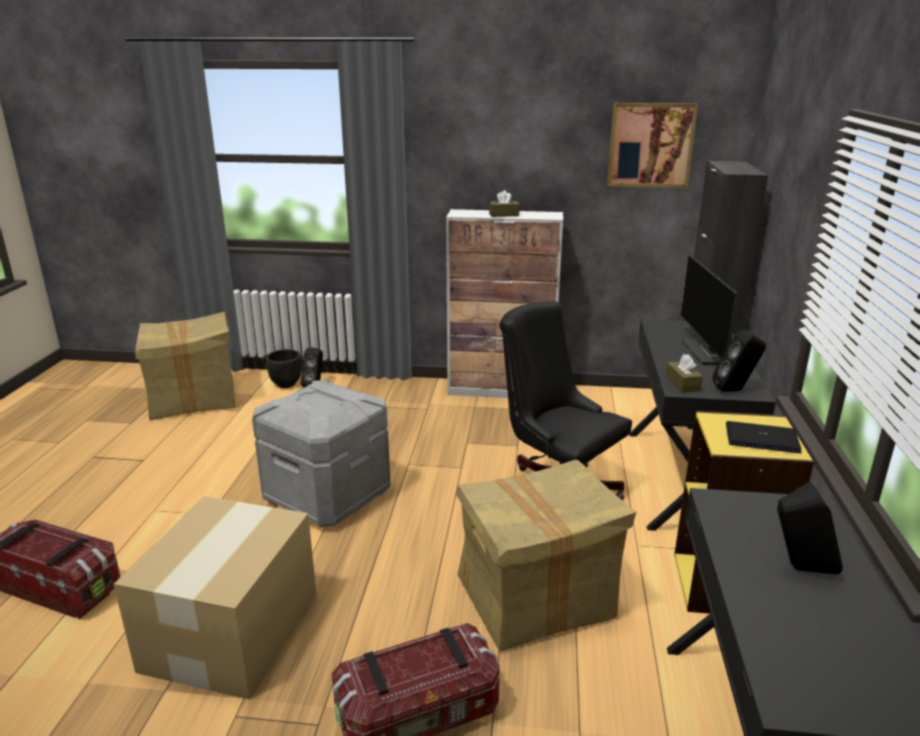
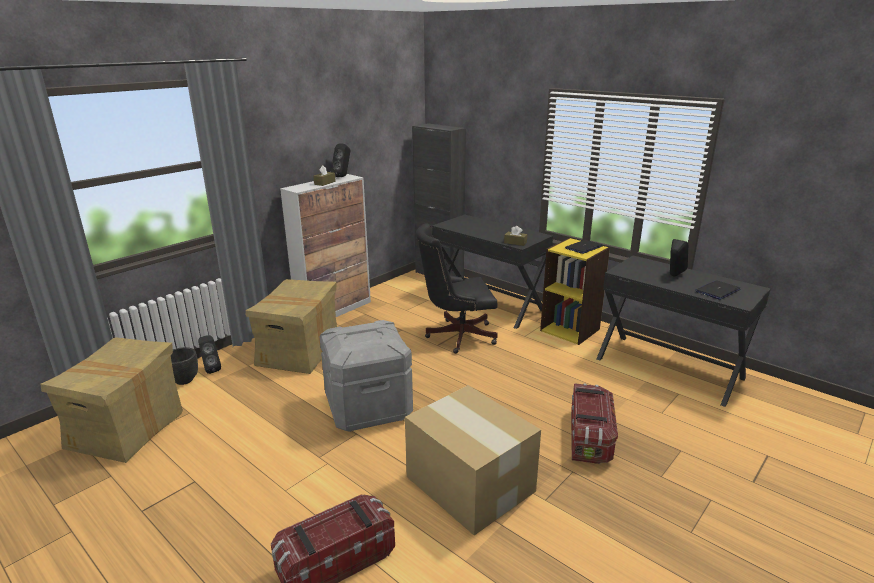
camera: 55 degrees left, 0 degrees up
cardboard box [456,460,636,652] -> cardboard box moved to [246,279,337,374]
picture [607,103,698,188] -> none
monitor [681,255,738,365] -> none
black speaker [713,329,766,392] -> black speaker moved to [331,144,350,177]
none -> laptop [695,280,741,300]

